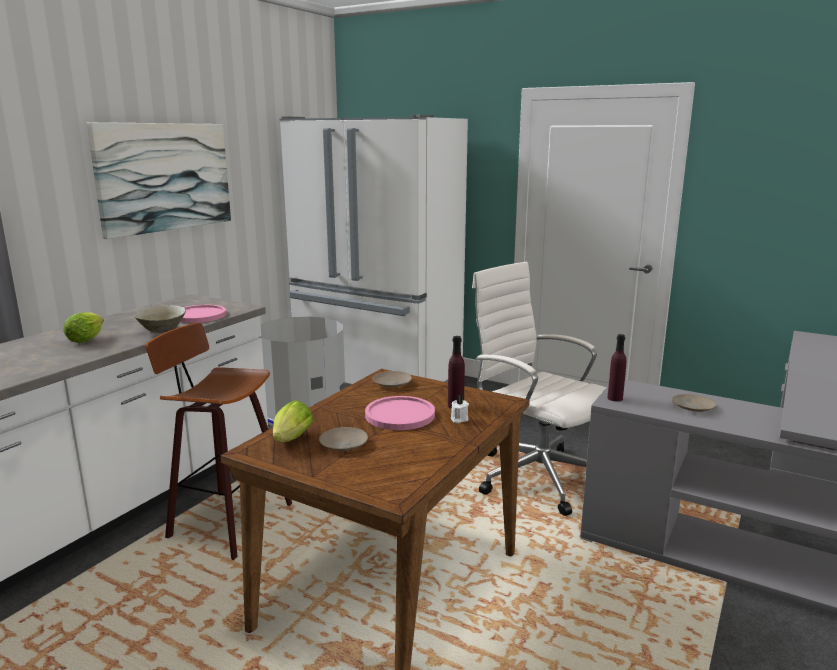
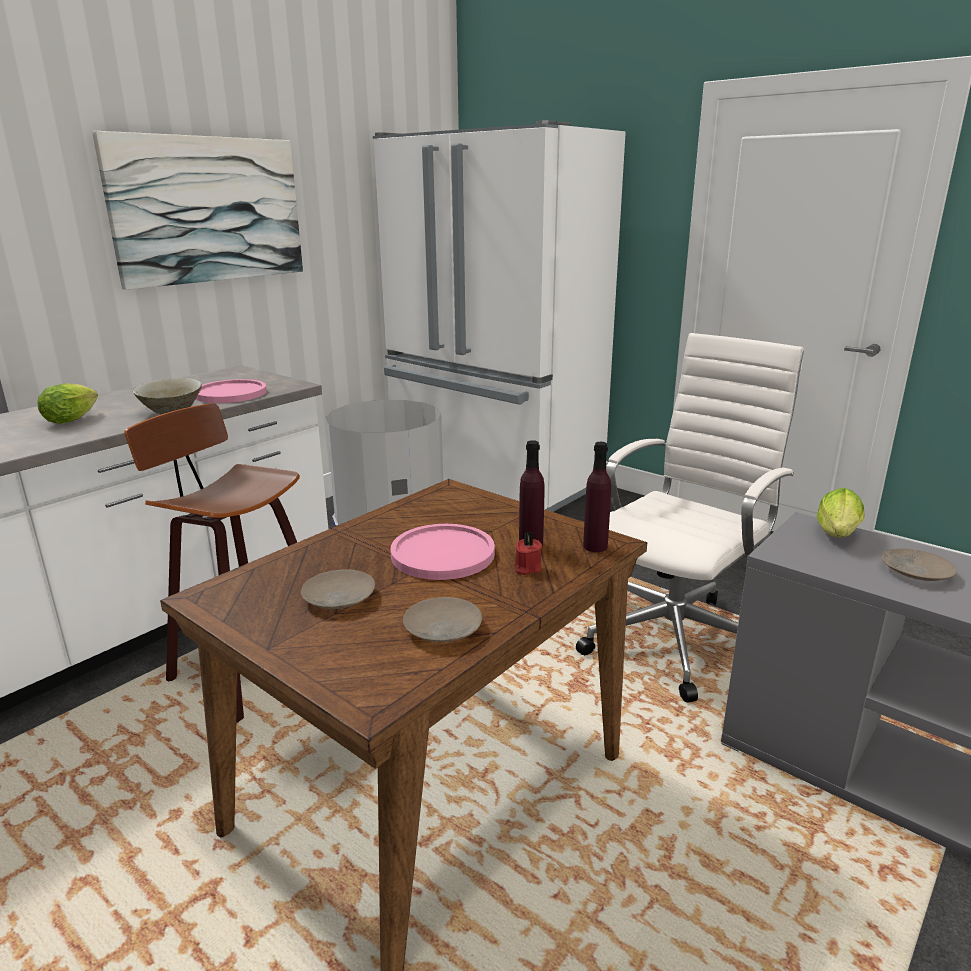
camera: 10 degrees right, 5 degrees up
lettuce [273,400,313,442] -> lettuce moved to [817,488,865,538]
beige plate [372,371,412,388] -> beige plate moved to [403,597,482,643]
white candle [451,395,469,423] -> red candle [515,532,542,575]
white office chair [472,262,606,516] -> white office chair turned 75 degrees clockwise [576,333,804,703]
purple bottle [607,334,626,402] -> purple bottle moved to [583,442,611,552]

